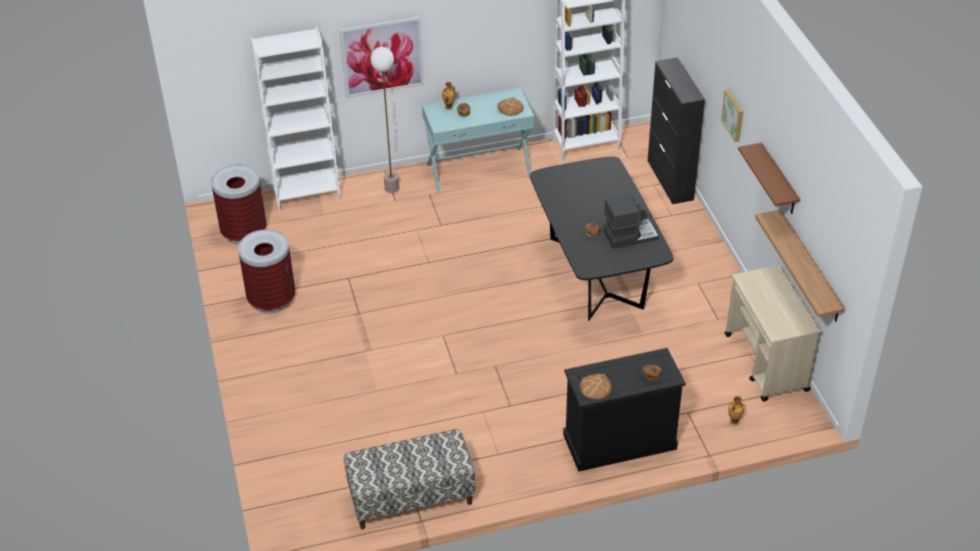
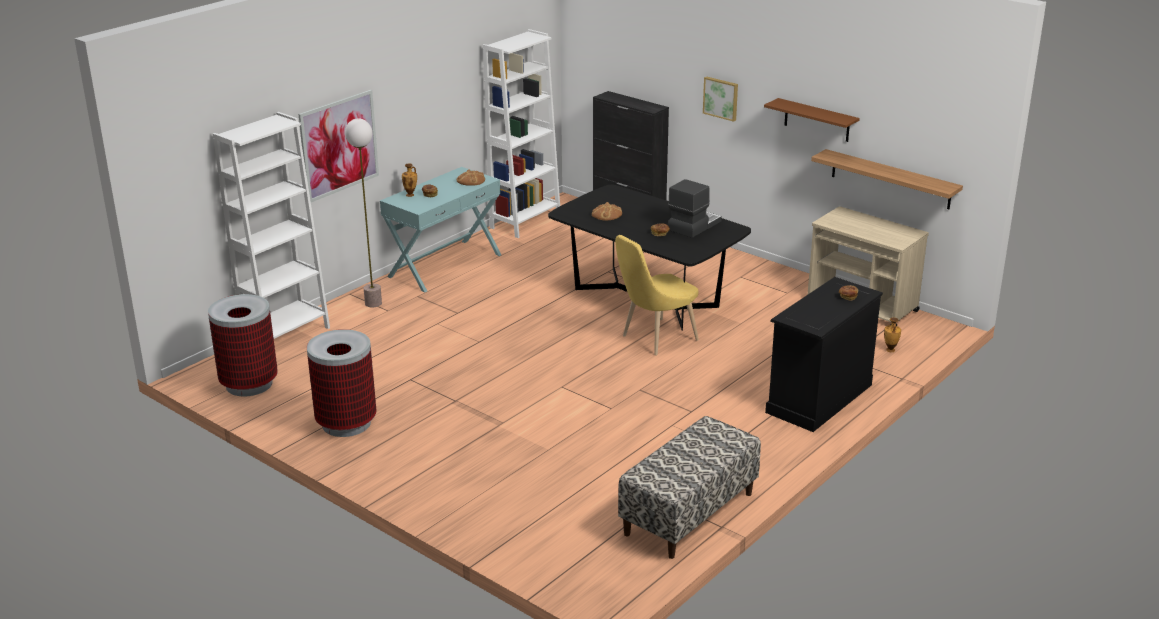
camera: 35 degrees left, 15 degrees down
bread [580,374,612,399] -> bread moved to [592,202,622,221]
none -> yellow chair [615,235,699,355]

